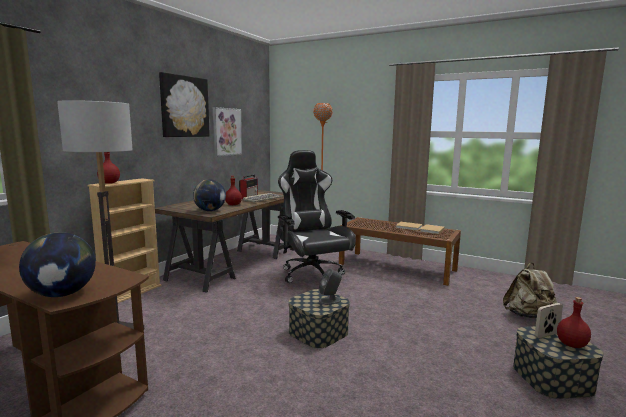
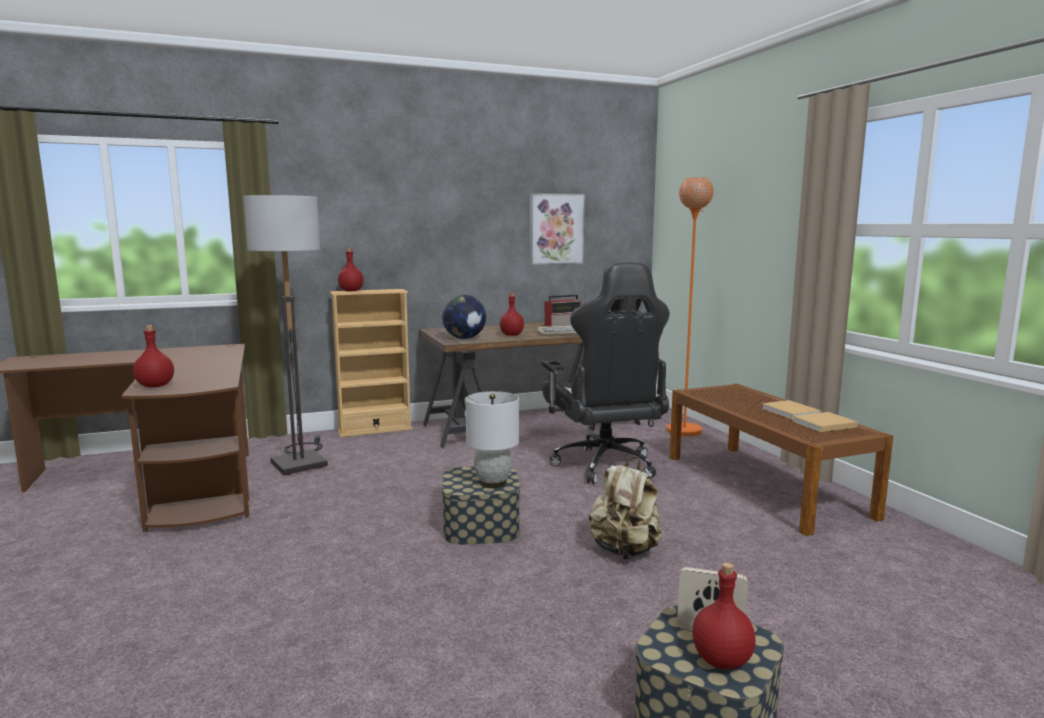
camera: 40 degrees right, 0 degrees up
globe [19,232,96,297] -> red bottle [133,325,174,387]
picture [159,72,210,137] -> none
black office chair [278,150,356,283] -> black office chair turned 150 degrees clockwise [541,262,670,484]
grey speaker [319,268,342,305] -> white table lamp [466,391,519,488]
beige backpack [503,263,557,318] -> beige backpack moved to [589,457,662,560]

